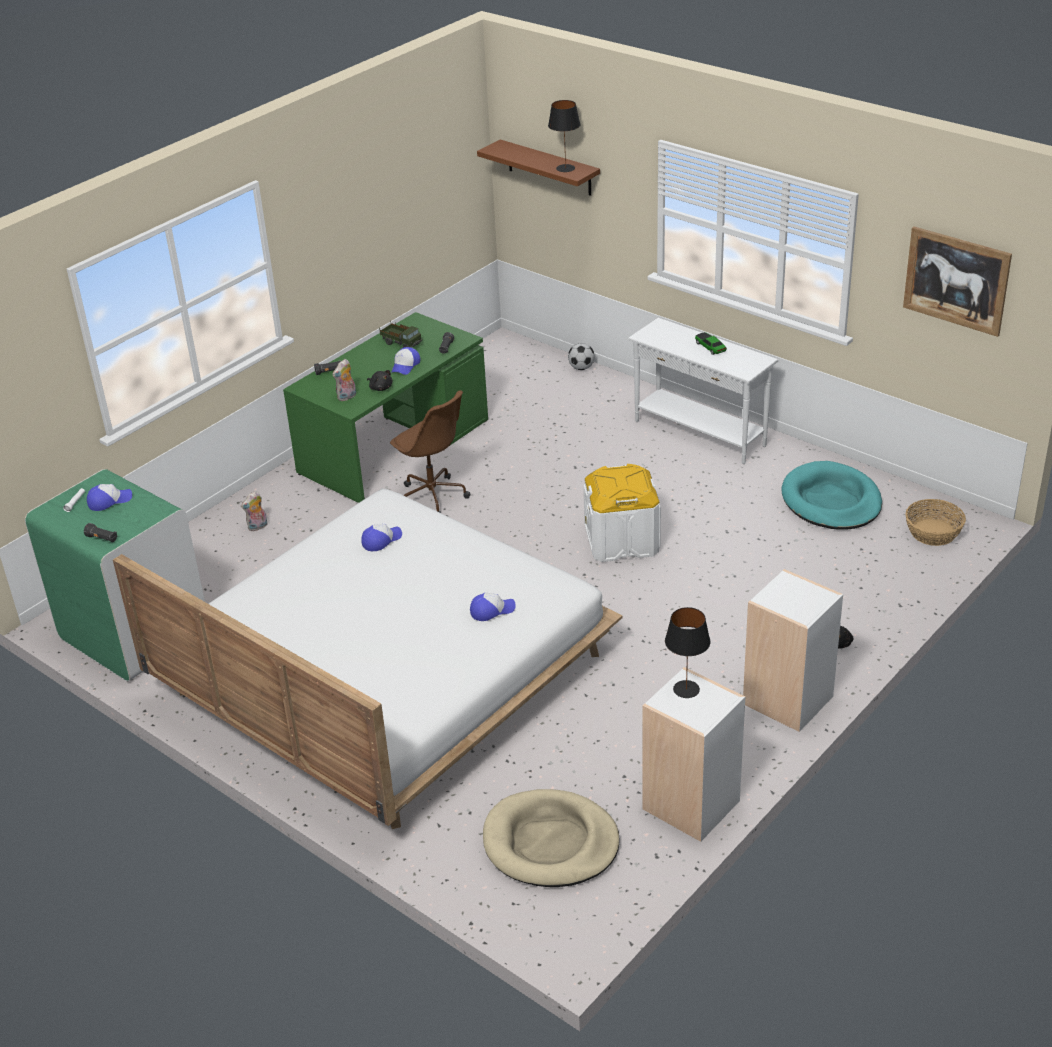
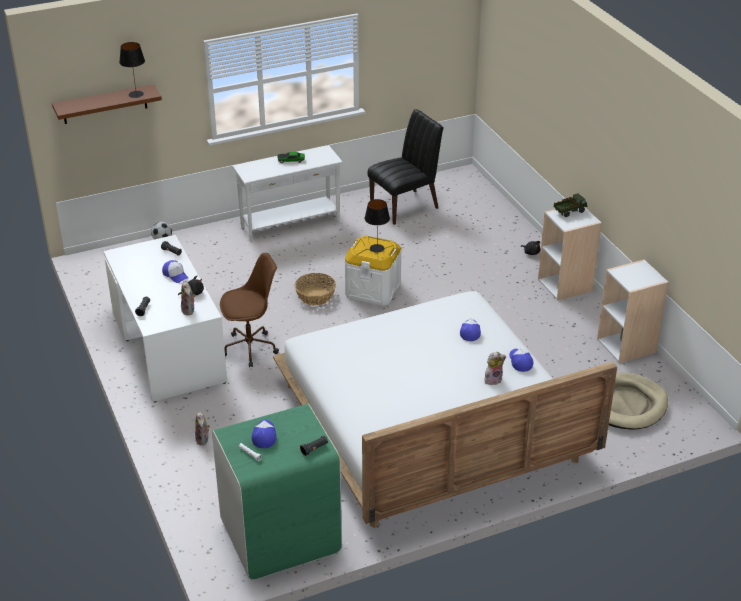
camera: 65 degrees left, 0 degrees up
green desk [283,312,488,503] -> white desk [103,235,227,402]
cap [361,524,402,551] -> cap moved to [509,348,533,372]
toy truck [379,321,422,348] -> toy truck moved to [554,193,588,217]
black table lamp [665,607,711,698] -> black table lamp moved to [365,199,390,253]
turquoise dog bed [782,461,882,530] -> black chair [367,109,444,225]
picture [903,226,1012,337] -> none
basket [905,499,966,546] -> basket moved to [295,273,336,306]
none -> plush toy [485,352,506,385]

